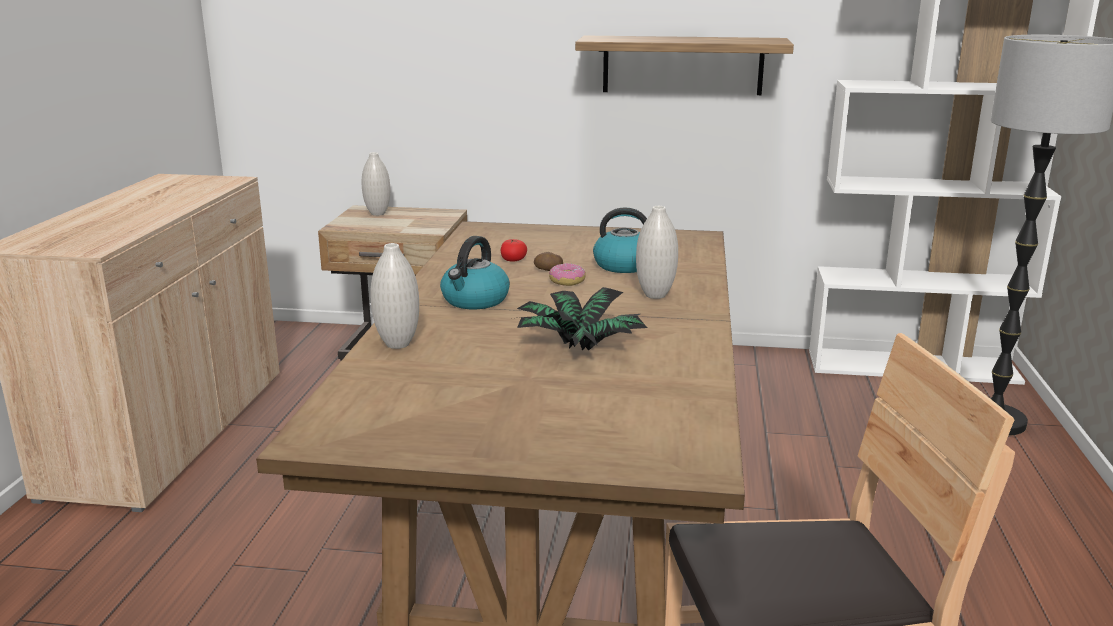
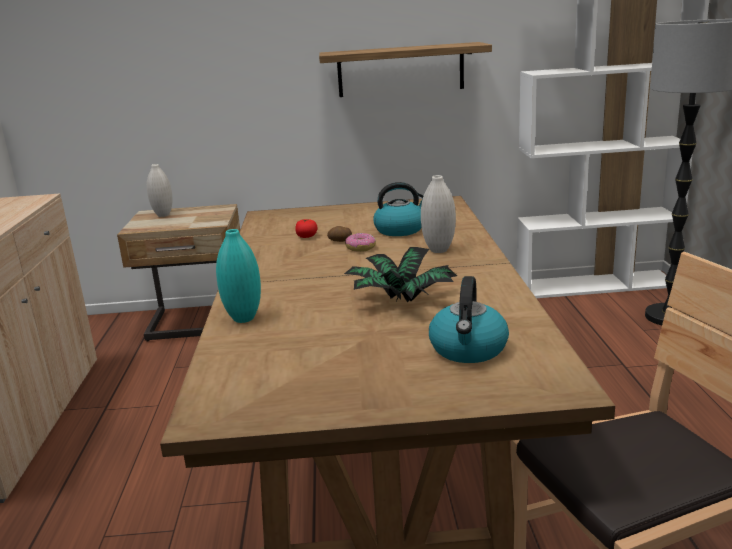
camera: 10 degrees left, 0 degrees up
white vase [370,243,419,349] -> turquoise vase [216,229,261,323]
kettle [440,236,510,309] -> kettle moved to [429,276,509,363]

